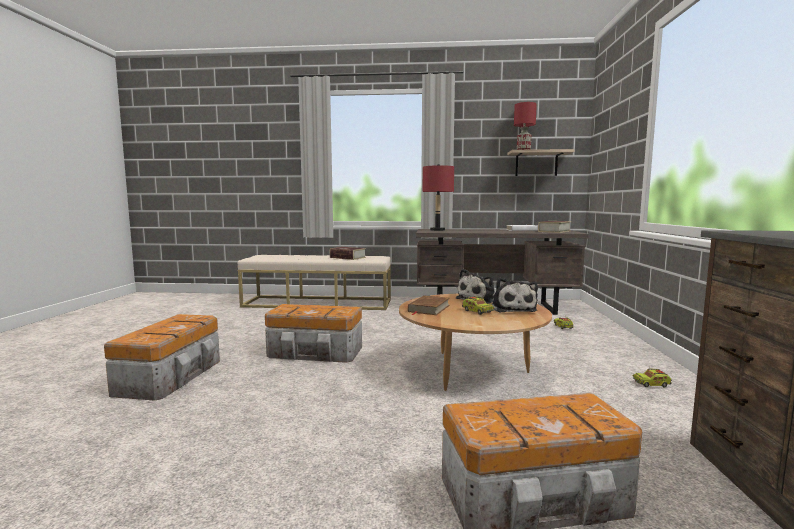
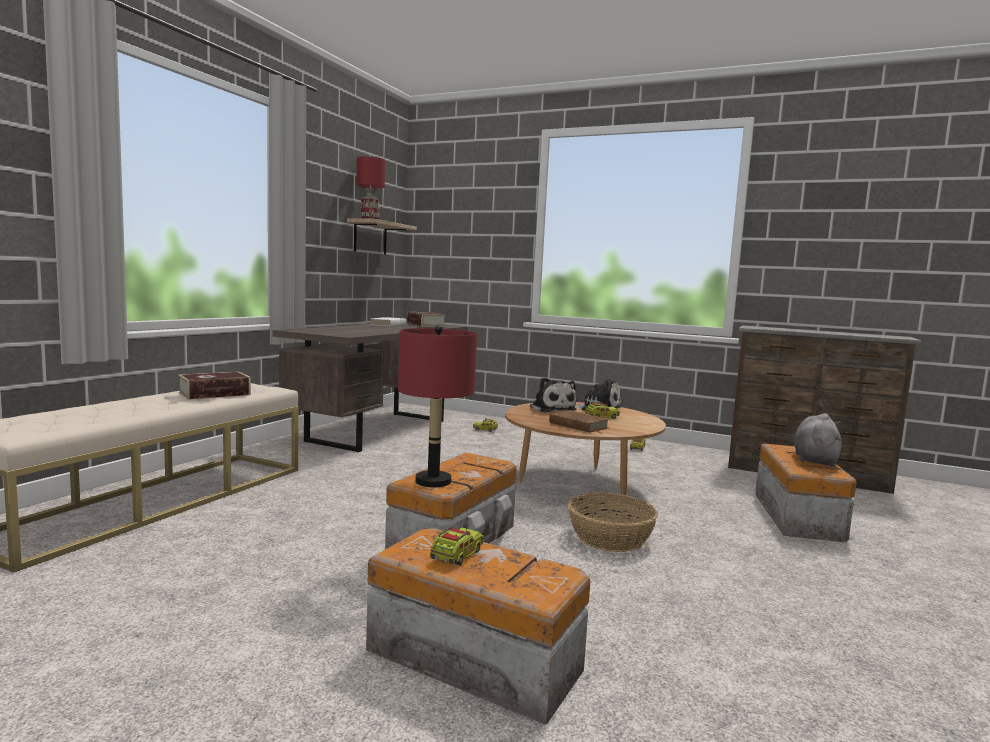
camera: 70 degrees left, 0 degrees up
red table lamp [423,164,454,231] -> red table lamp moved to [398,325,477,487]
none -> toy truck [430,524,484,565]
none -> basket [568,492,658,552]
none -> grey plush toy [794,413,842,467]

